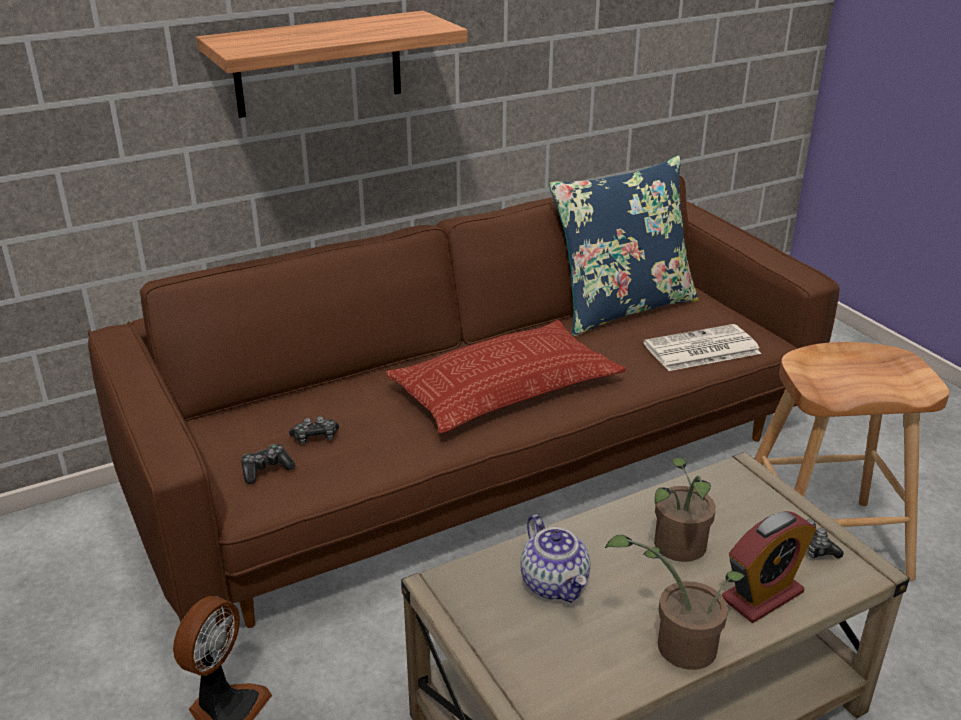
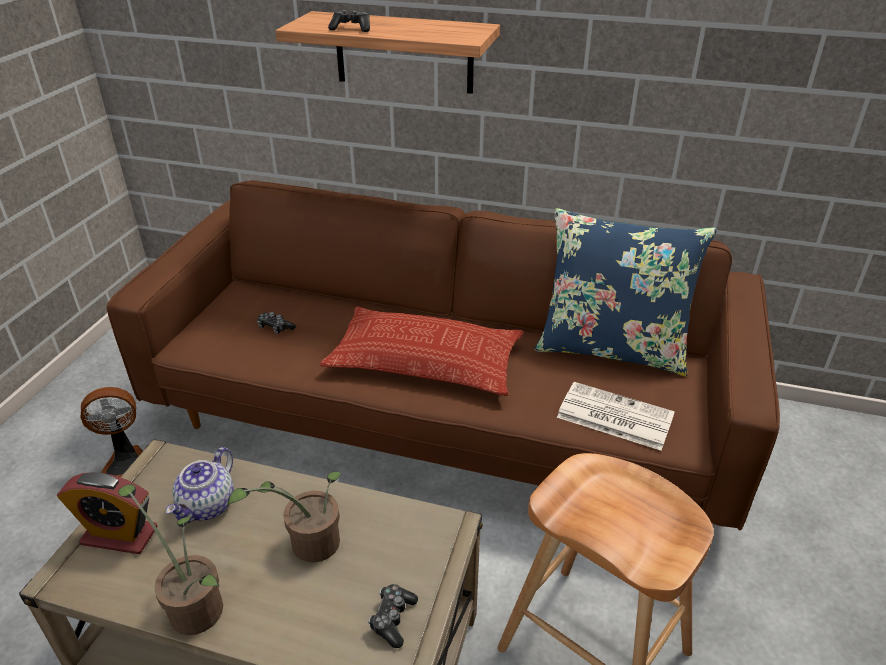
camera: 45 degrees right, 5 degrees up
game controller [241,444,295,484] -> game controller moved to [328,10,370,32]
alarm clock [722,511,817,623] -> alarm clock moved to [57,472,158,554]

